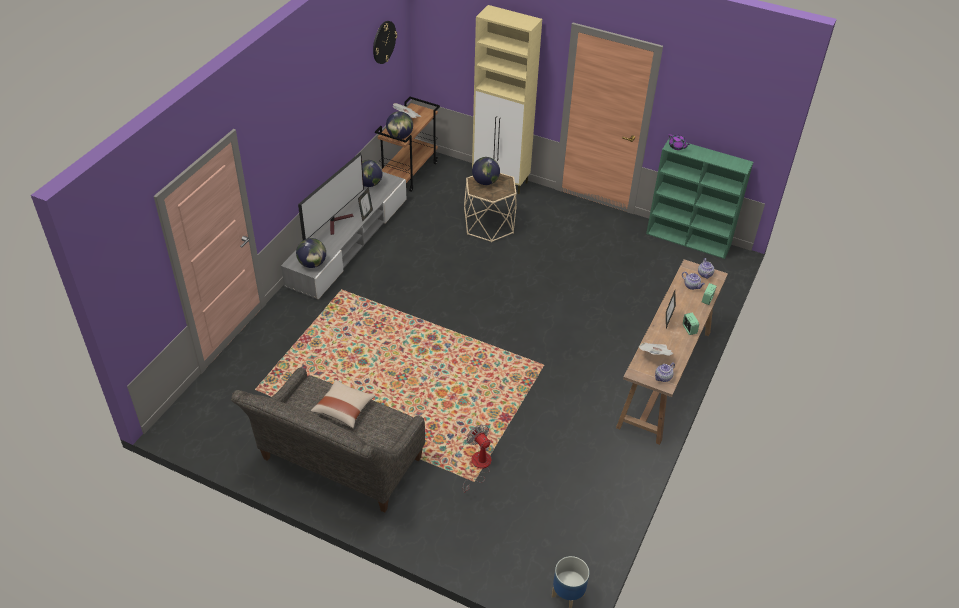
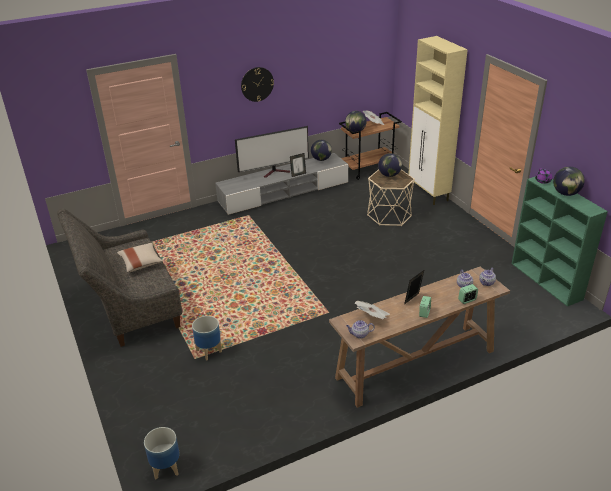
camera: 40 degrees right, 10 degrees down
globe [296,238,326,268] -> globe moved to [553,167,585,196]
wall clock [373,21,397,64] -> wall clock moved to [241,67,274,102]
fan [463,425,491,493] -> planter [192,316,222,360]

